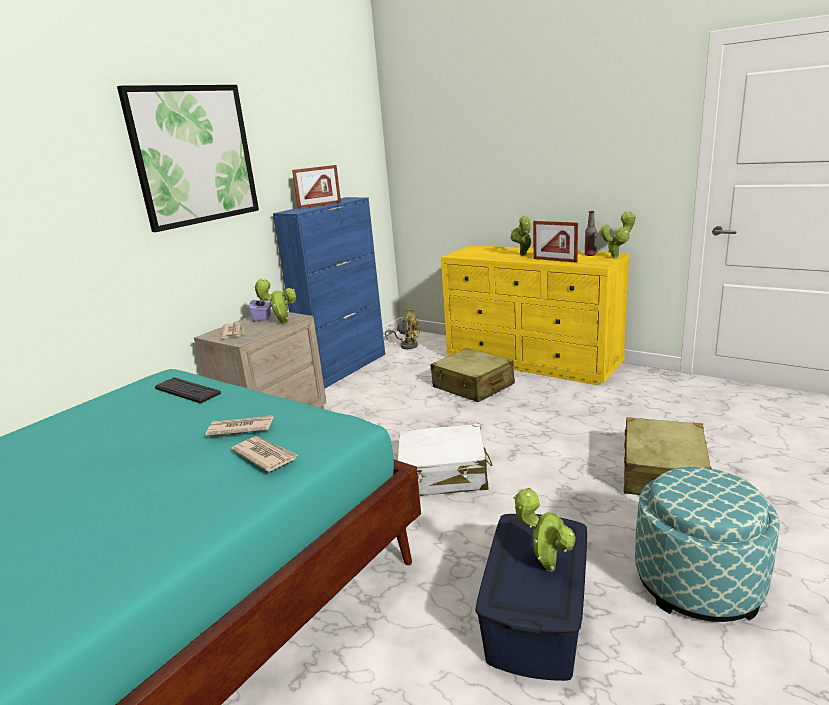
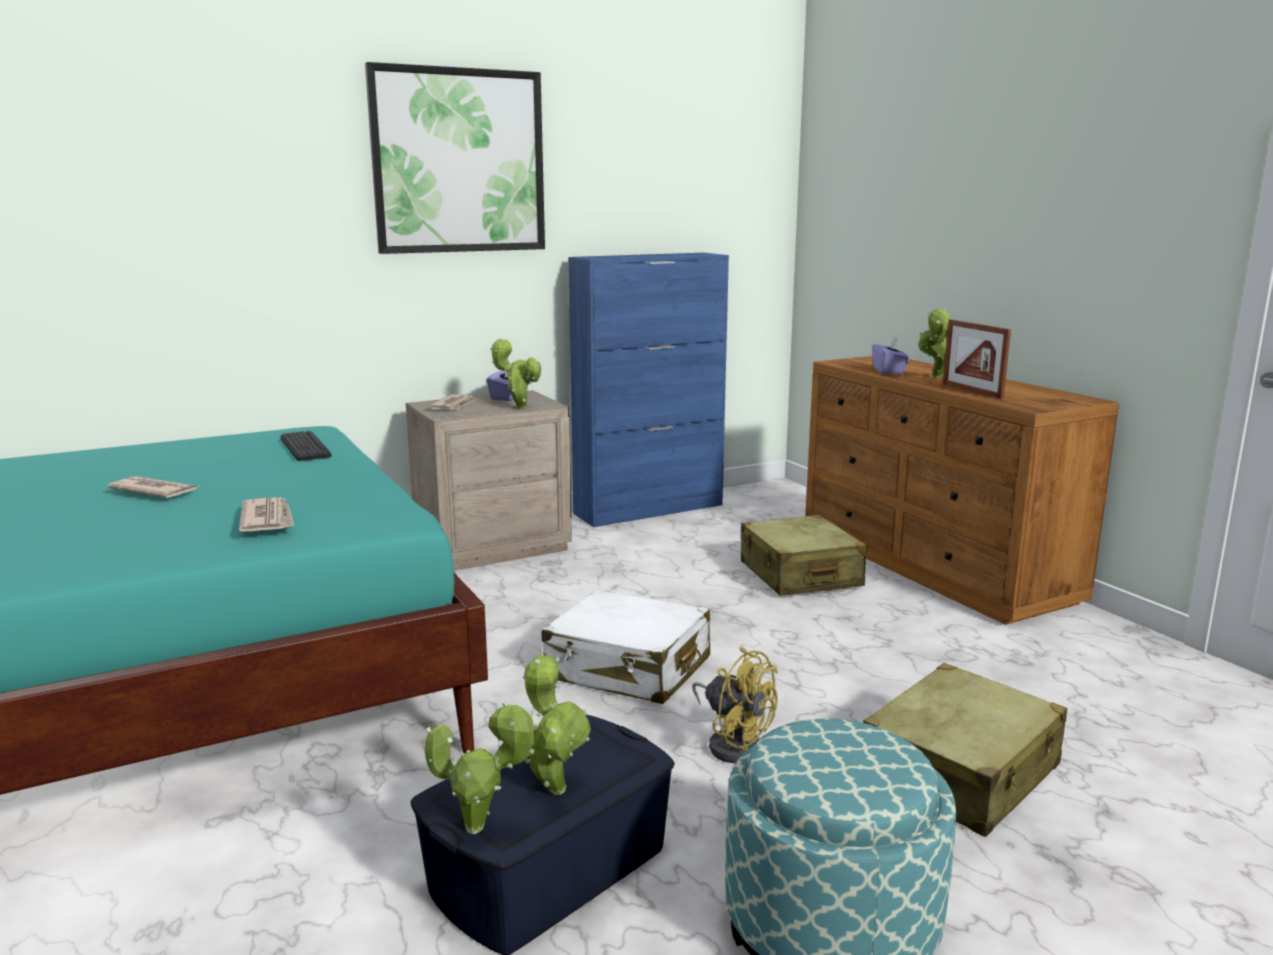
camera: 25 degrees right, 5 degrees down
newspaper [205,415,274,436] -> newspaper moved to [107,476,199,498]
picture frame [292,165,341,209] -> none
yellow fan [385,310,420,349] -> yellow fan moved to [692,647,778,763]
yellow dresser [441,245,629,385] -> brown dresser [805,356,1119,625]
bottle [585,211,597,256] -> none
potted plant [600,211,636,259] -> potted plant moved to [424,701,538,834]
none -> purple tissue box [872,336,910,374]

